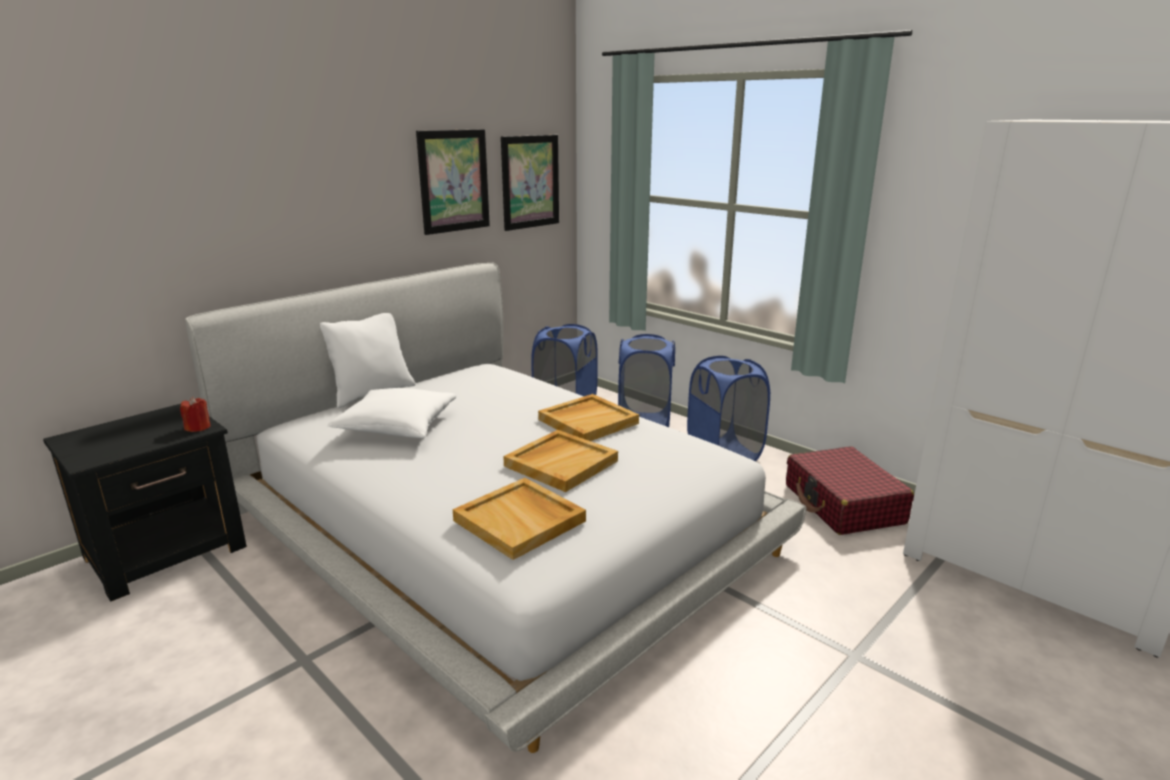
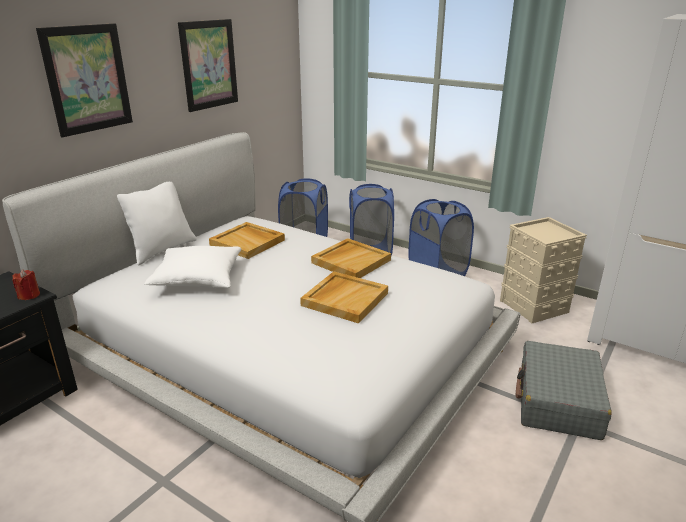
camera: 10 degrees left, 5 degrees up
beige tray [453,478,586,560] -> beige tray moved to [209,222,285,259]
picture [501,135,559,231] -> picture moved to [36,23,133,137]
red suitcase [786,446,914,535] -> beige storage box [500,217,587,323]
none -> grey suitcase [515,341,612,440]

